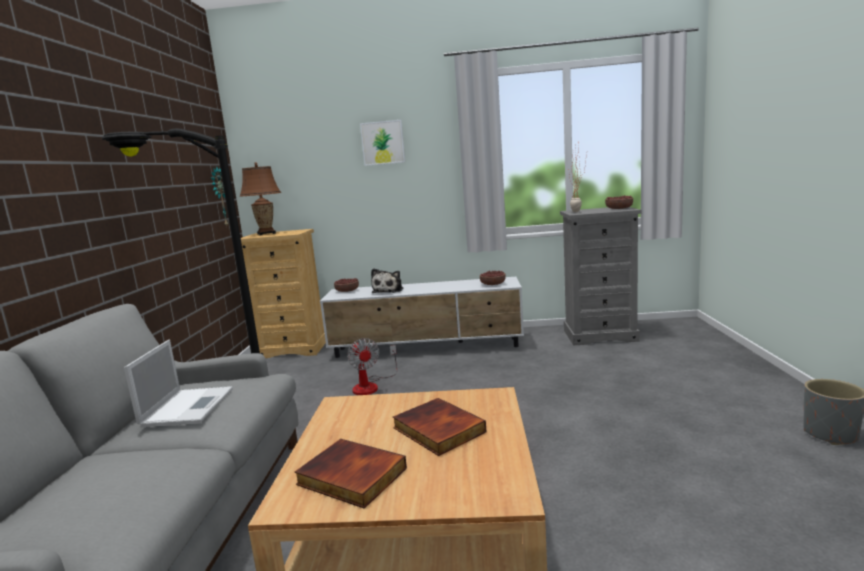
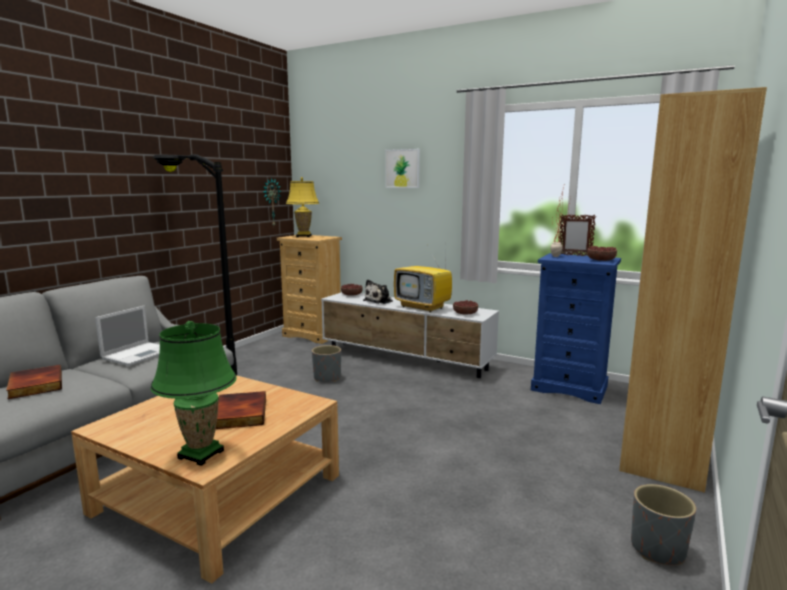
camera: 25 degrees right, 0 degrees up
brown table lamp [240,162,281,236] -> yellow table lamp [286,177,319,237]
book [295,439,407,509] -> book moved to [6,365,62,399]
fan [347,338,397,395] -> grey planter [312,345,341,382]
grey dresser [560,207,642,346] -> blue dresser [531,253,621,404]
none -> green table lamp [150,321,237,466]
none -> television [394,253,452,312]
none -> picture frame [559,214,596,256]
none -> brown bookcase [619,87,767,493]

